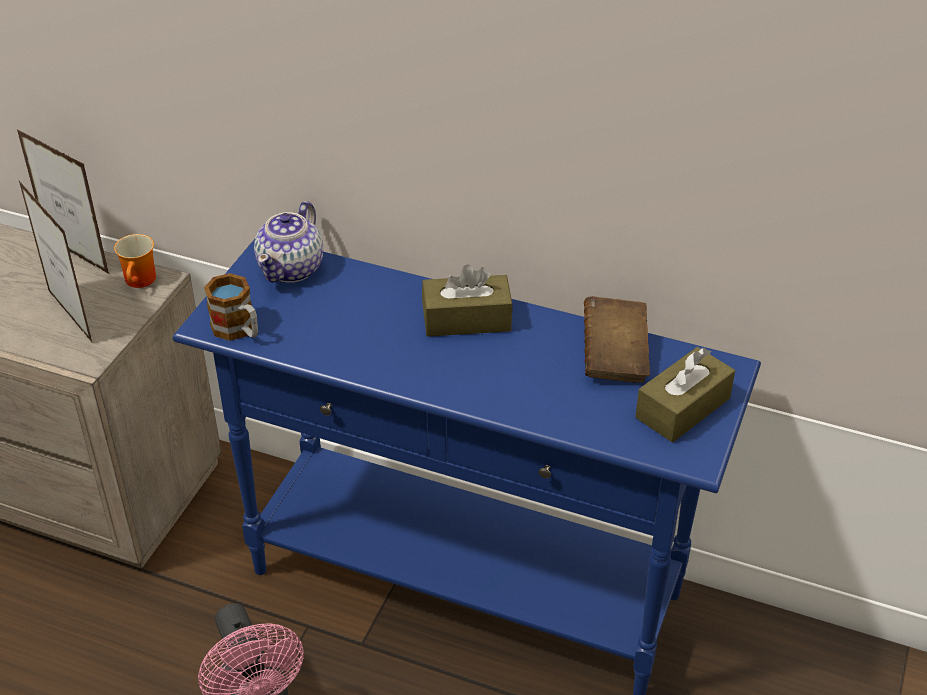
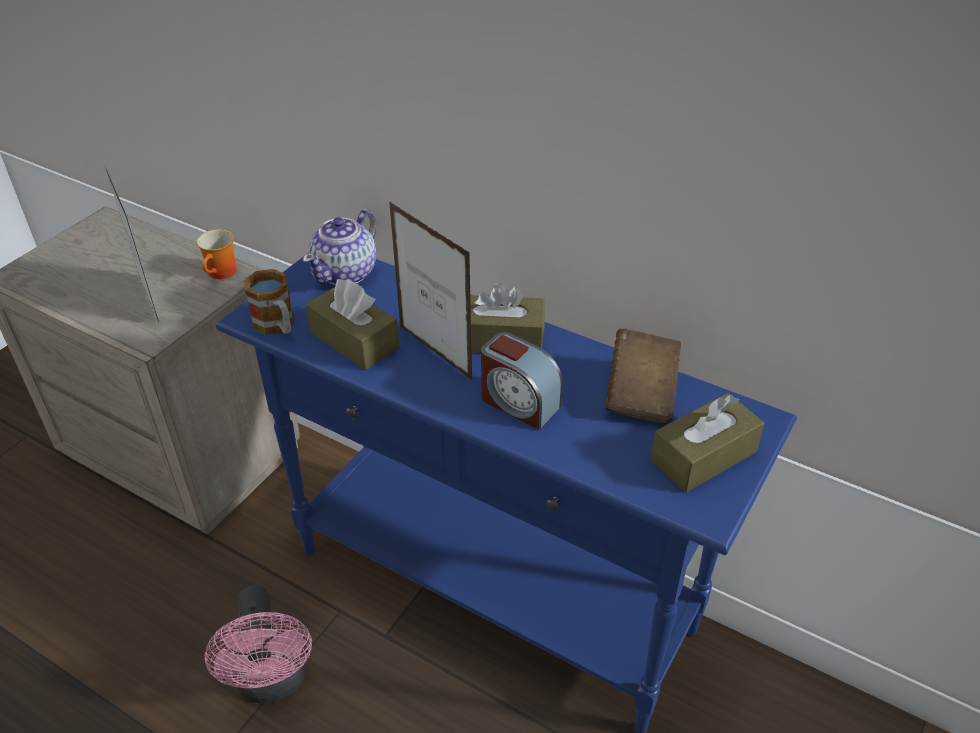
camera: 10 degrees right, 0 degrees up
picture frame [17,129,109,274] -> picture frame moved to [389,201,473,381]
none -> brown tissue box [306,279,399,370]
none -> alarm clock [481,332,563,430]

